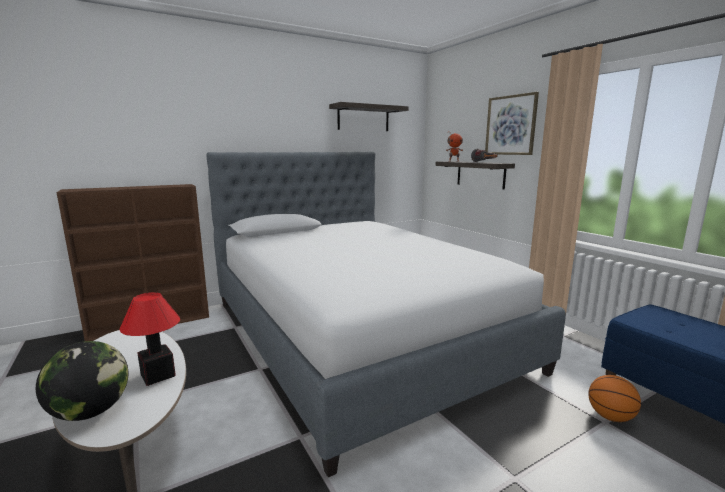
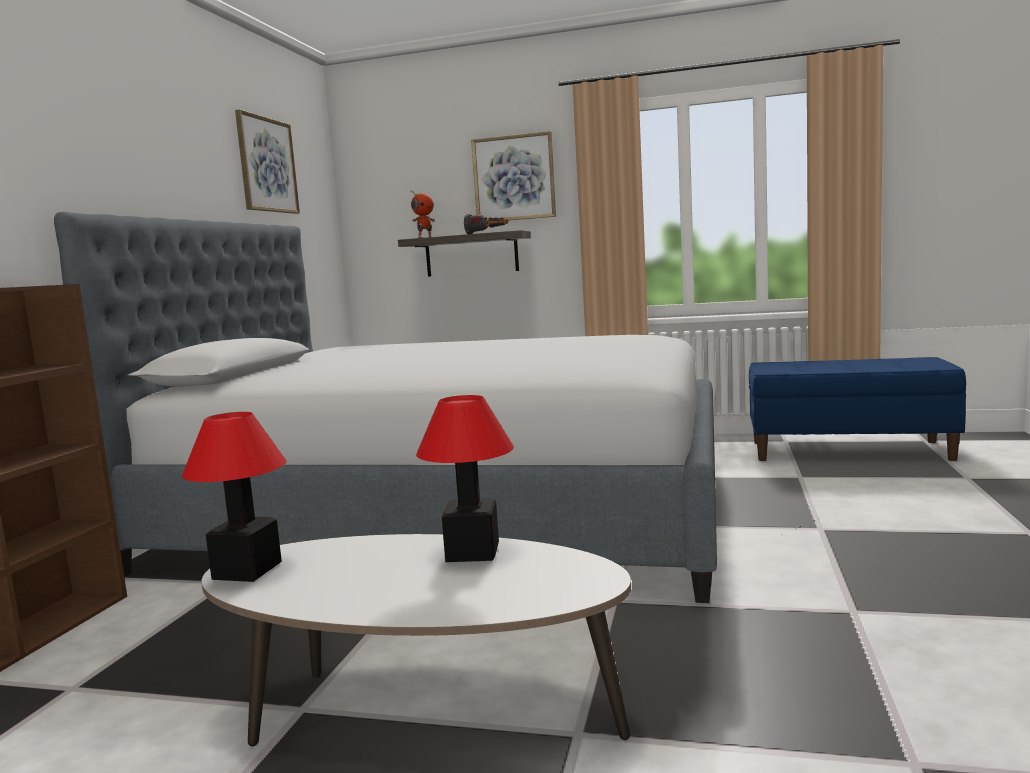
camera: 45 degrees left, 5 degrees down
globe [36,341,128,421] -> none
shelf [329,102,409,131] -> picture [235,110,300,214]
basketball [588,375,641,422] -> none
none -> table lamp [182,412,286,582]

